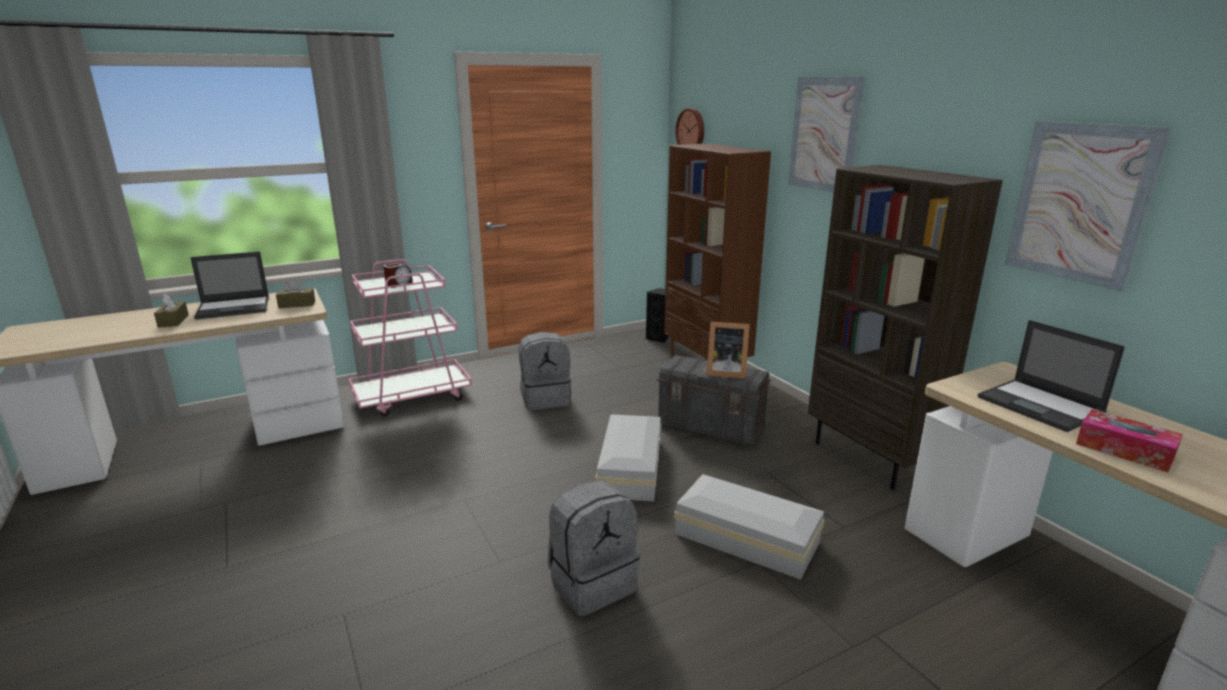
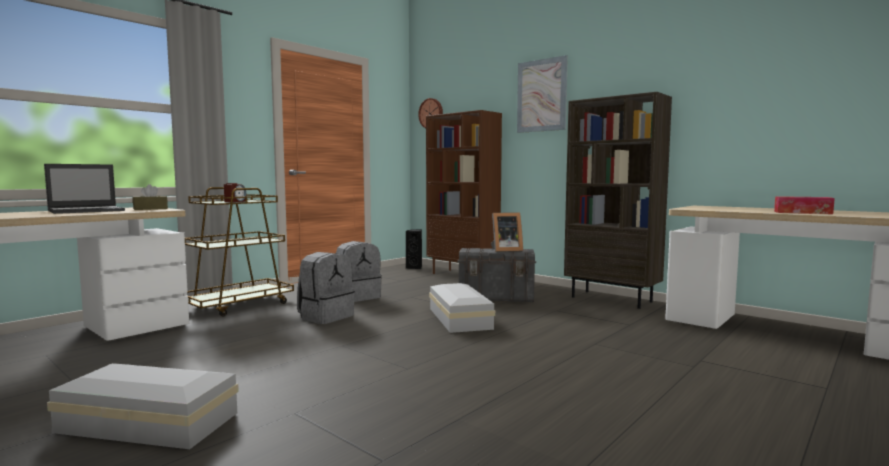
camera: 20 degrees left, 15 degrees down
brown tissue box [154,293,189,328] -> none
pink cart [349,259,472,416] -> brown cart [185,187,294,316]
grey backpack [548,480,640,616] -> grey backpack moved to [297,252,355,324]
white storage box [674,474,825,580] -> white storage box moved to [47,363,239,449]
laptop [978,320,1125,432] -> none
picture [1005,121,1172,292] -> none

